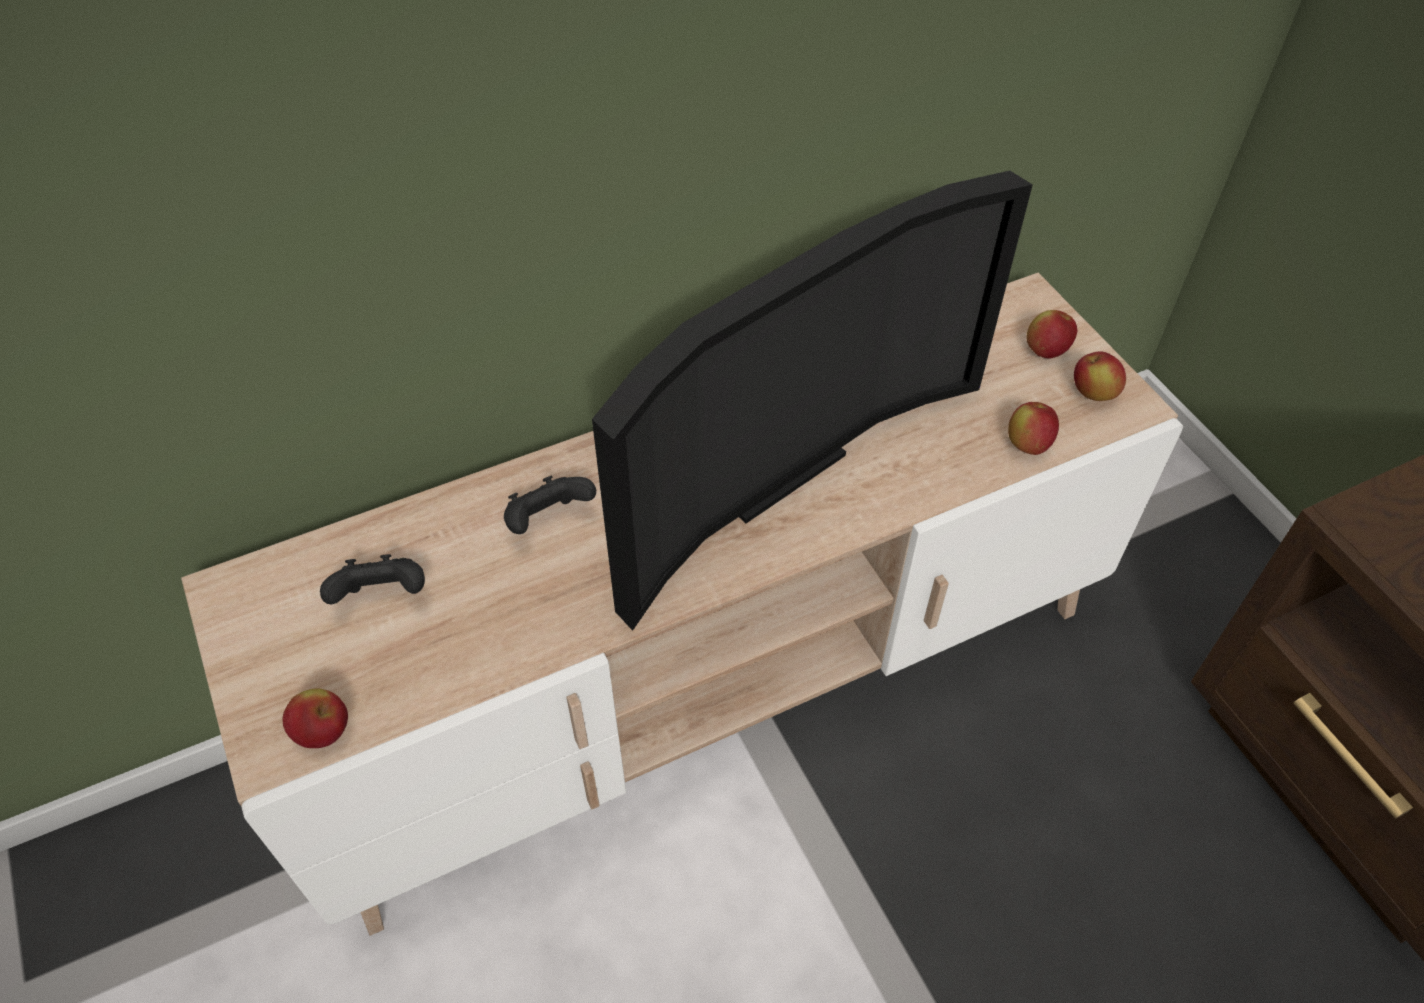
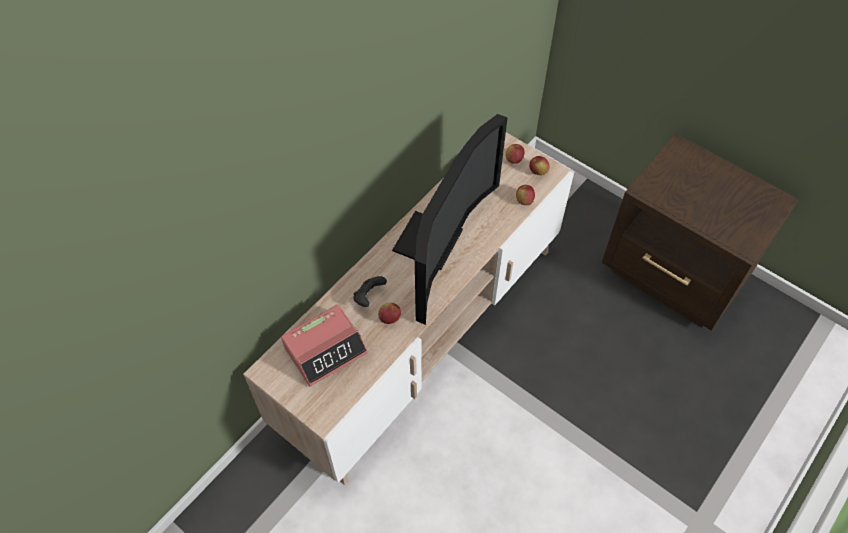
camera: 25 degrees left, 5 degrees up
apple [282,688,348,748] -> apple moved to [378,303,401,324]
black game controller [320,554,425,604] -> alarm clock [281,305,368,387]

